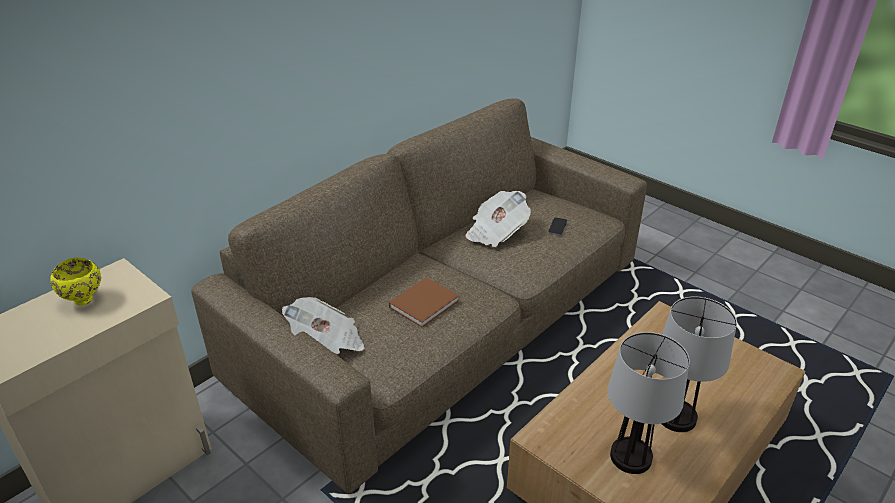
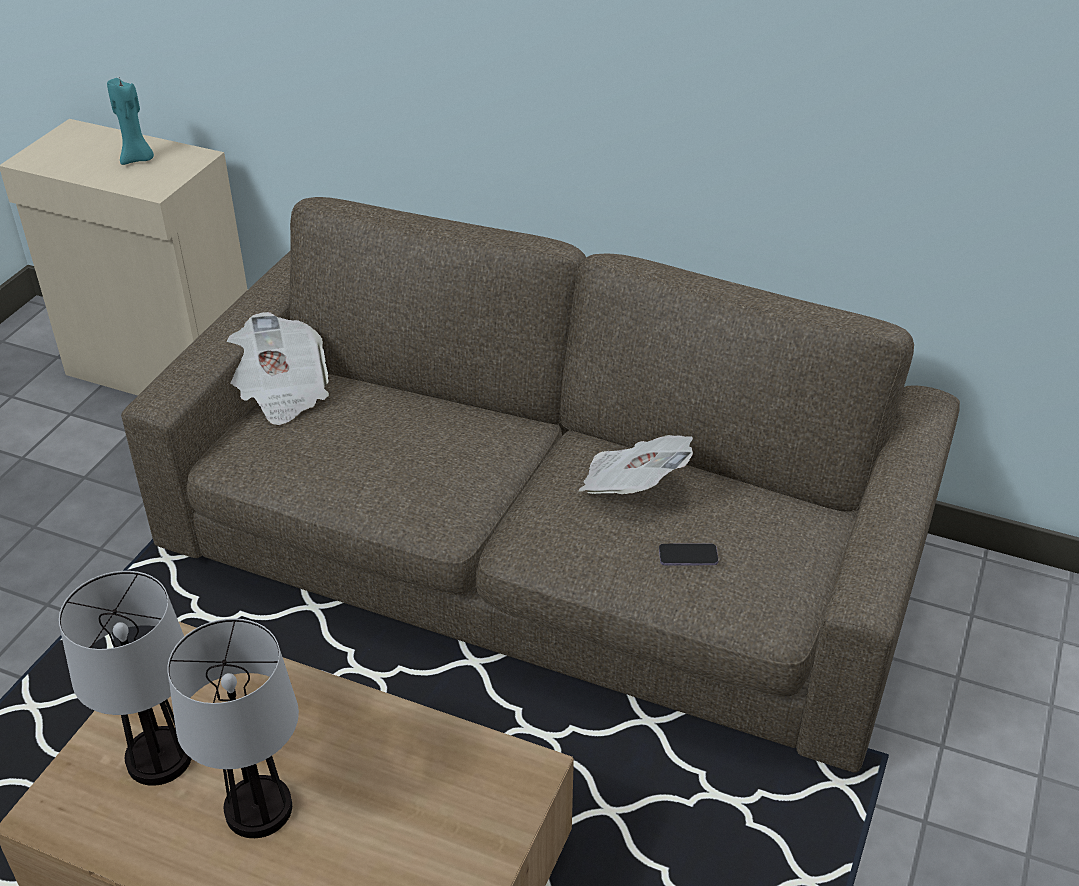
camera: 70 degrees right, 5 degrees up
yellow bowl [50,257,101,305] -> turquoise candle [107,77,154,165]
brown book [389,277,459,327] -> none

